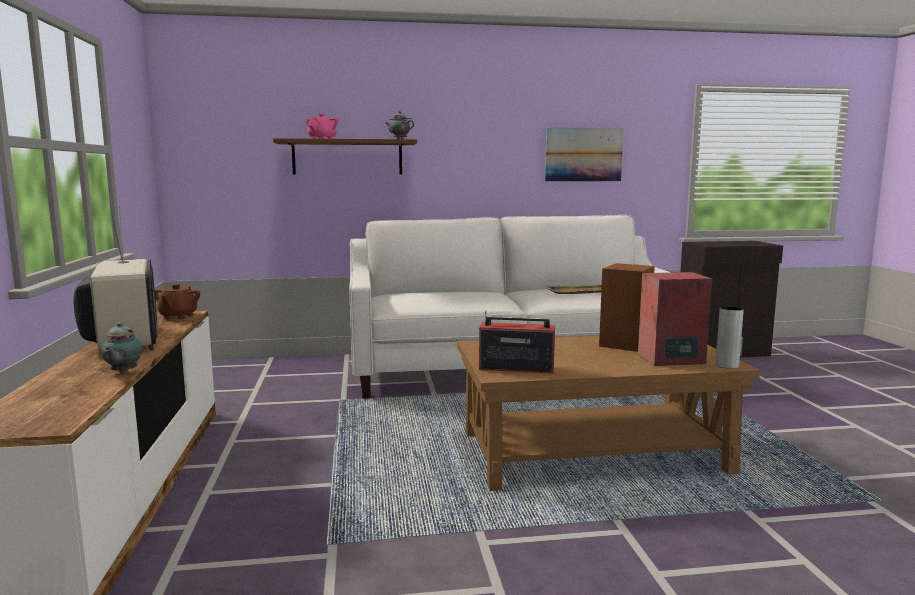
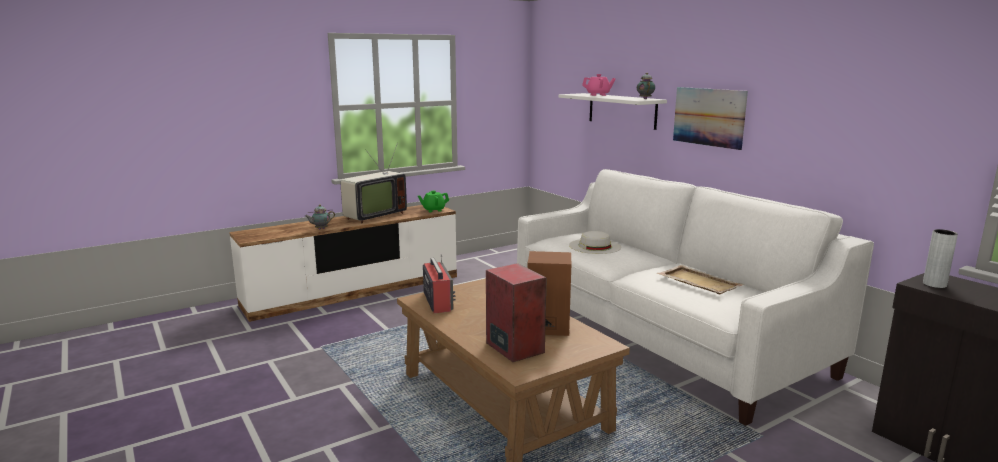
camera: 65 degrees right, 5 degrees up
brown teapot [155,284,200,319] -> green teapot [418,191,449,212]
brown shelf [273,138,417,175] -> white shelf [558,93,667,130]
picture [545,127,623,181] -> picture moved to [673,87,748,150]
grey vase [716,306,744,369] -> grey vase moved to [923,229,958,288]
none -> white hat [569,231,621,254]

